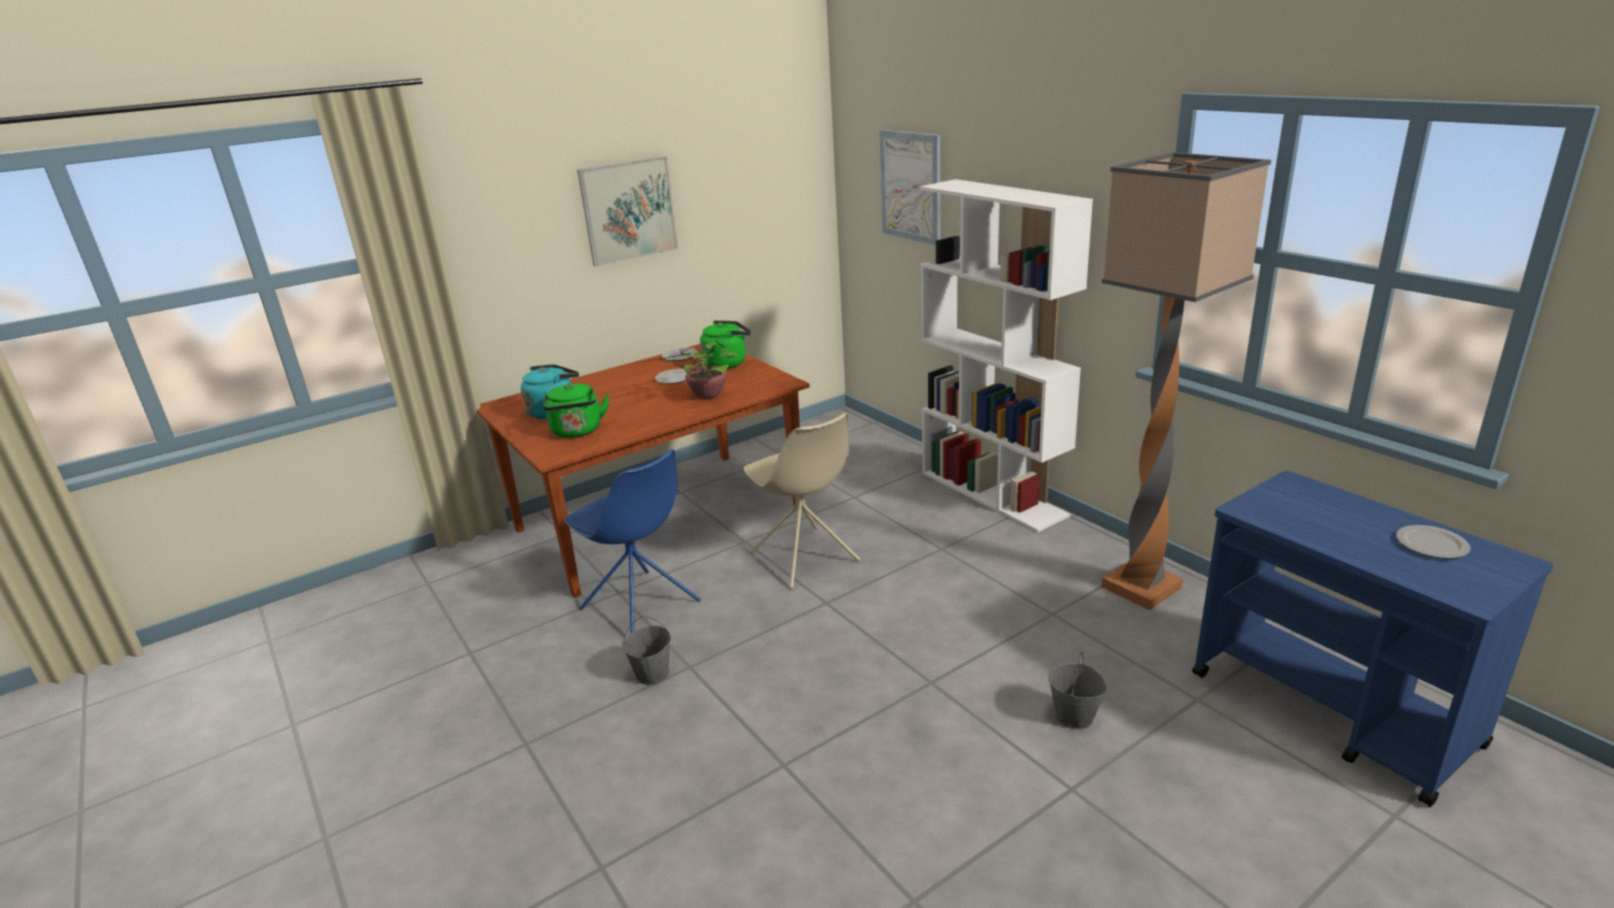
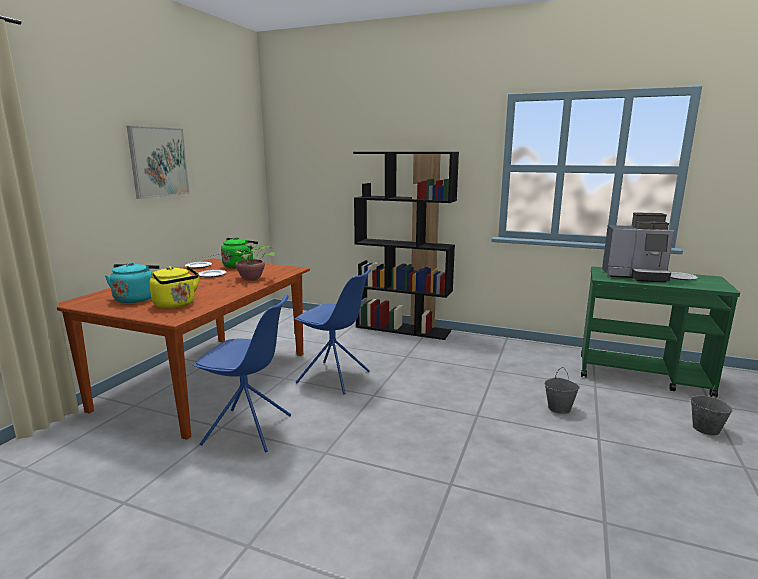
camera: 35 degrees left, 10 degrees down
green kettle [544,383,609,438] -> yellow kettle [149,266,199,308]
grey bucket [622,616,671,685] -> grey bucket moved to [690,386,732,436]
beige chair [744,413,861,589] -> blue chair [295,269,371,394]
picture [880,130,940,245] -> none
white bookcase [920,179,1093,532] -> black bookcase [353,152,459,340]
floor lamp [1101,152,1271,610] -> none
blue cart [1192,470,1554,807] -> green cart [581,266,740,397]
none -> coffee machine [602,212,674,283]

